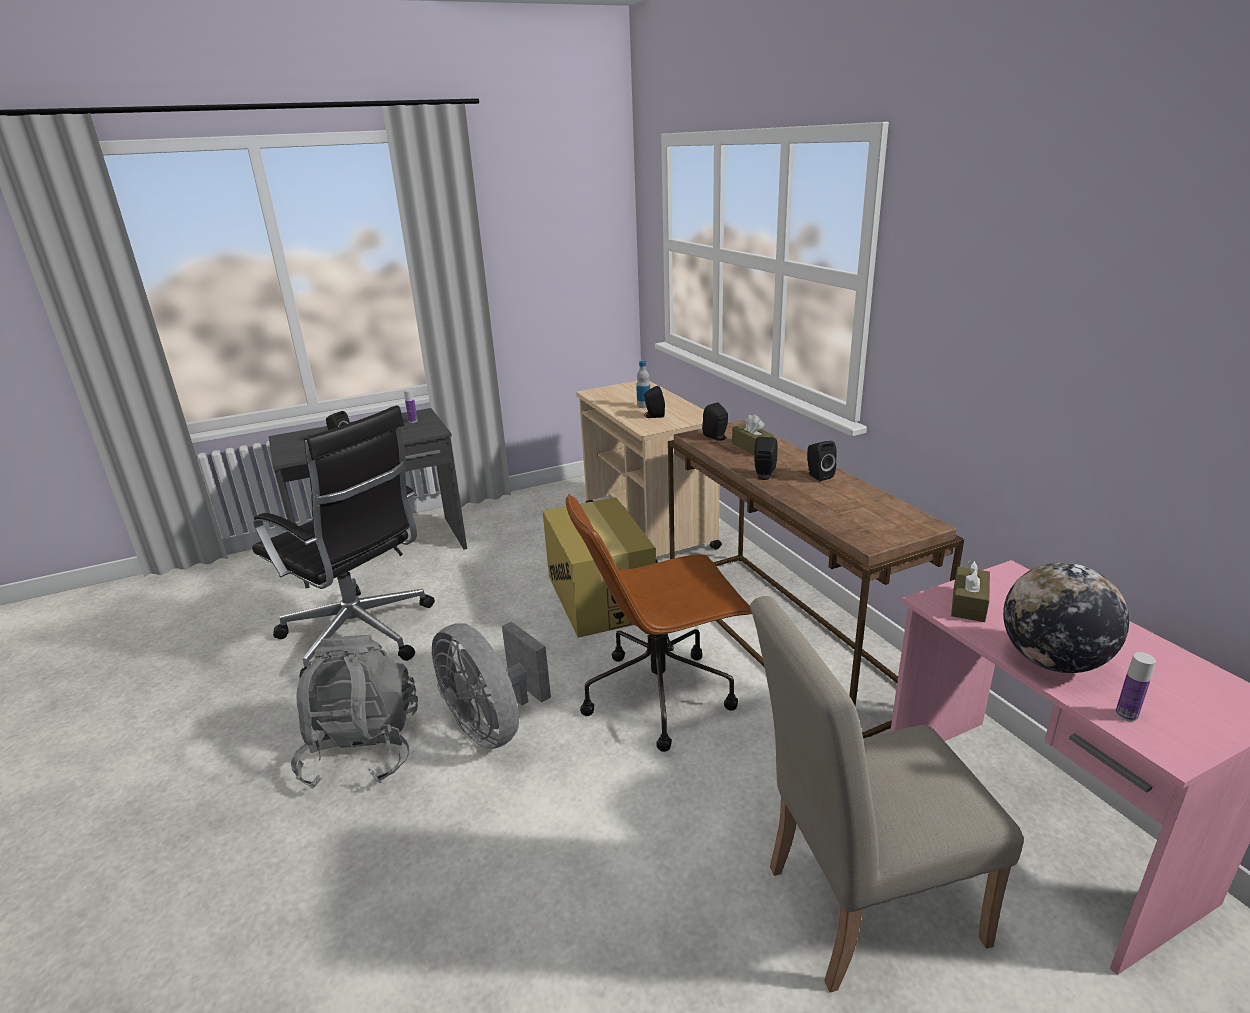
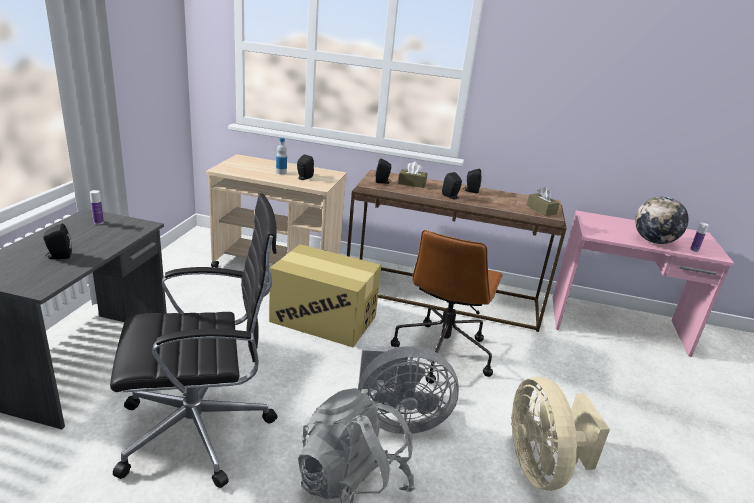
camera: 55 degrees left, 0 degrees up
beige chair [750,596,1024,992] -> none
brown tissue box [951,560,990,622] -> brown tissue box moved to [527,187,560,216]
none -> beige fan [511,377,610,491]

